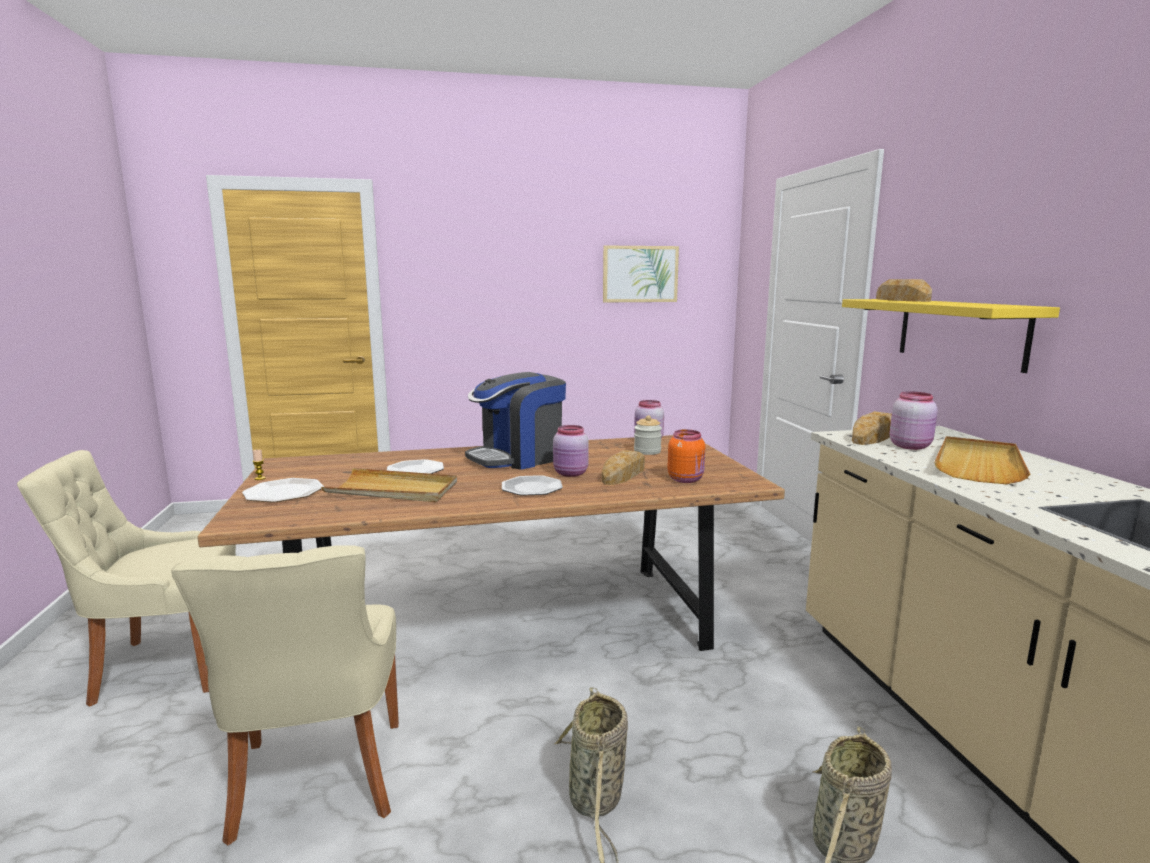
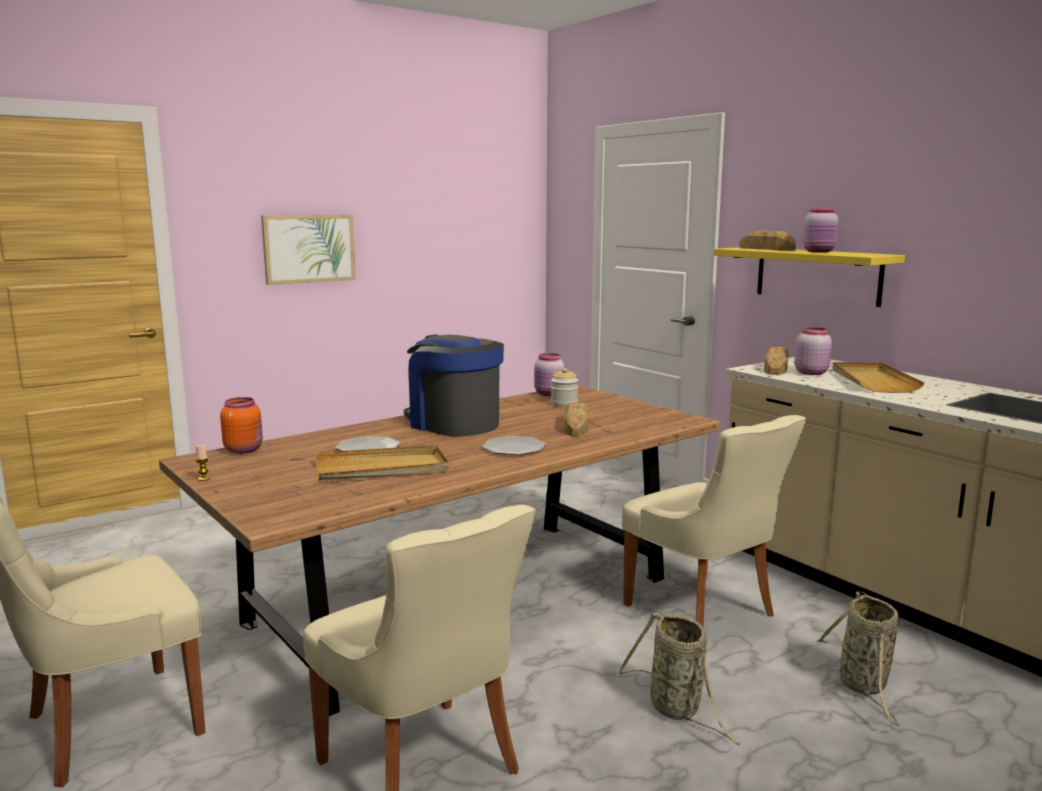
camera: 25 degrees left, 0 degrees up
plate [242,478,324,502] -> none
coffee machine [465,372,566,470] -> coffee machine turned 105 degrees clockwise [404,335,504,436]
pink jar [553,425,589,477] -> pink jar moved to [803,208,838,252]
picture [603,245,679,302] -> picture moved to [261,215,356,285]
orange jar [668,429,705,483] -> orange jar moved to [220,397,263,454]
none -> beige chair [622,415,806,627]

